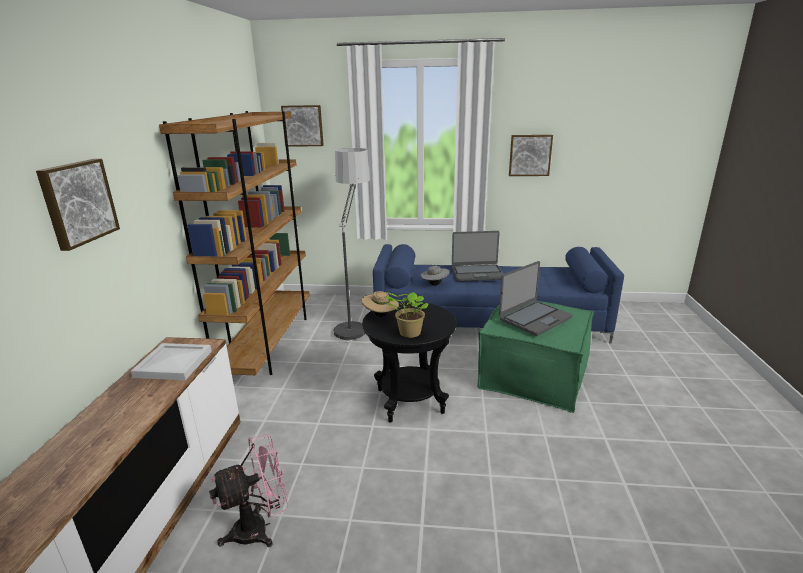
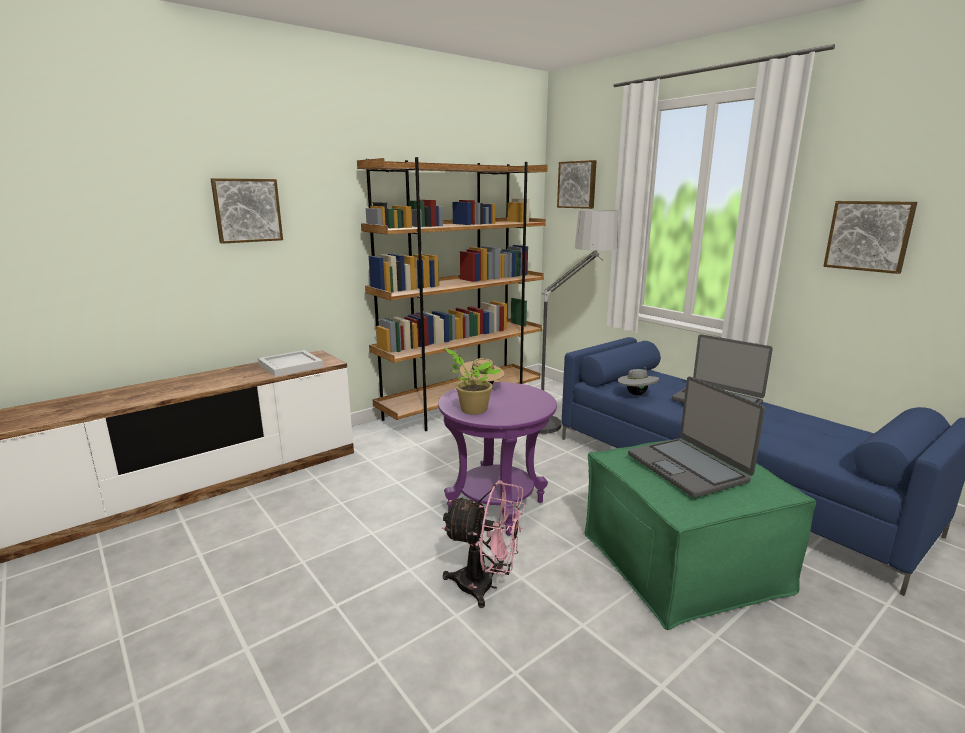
camera: 45 degrees right, 5 degrees down
pink fan [209,434,288,547] -> pink fan moved to [442,480,525,608]
black side table [362,302,457,422] -> purple side table [438,382,557,536]
laptop [499,261,573,336] -> laptop turned 60 degrees clockwise [628,376,765,498]

